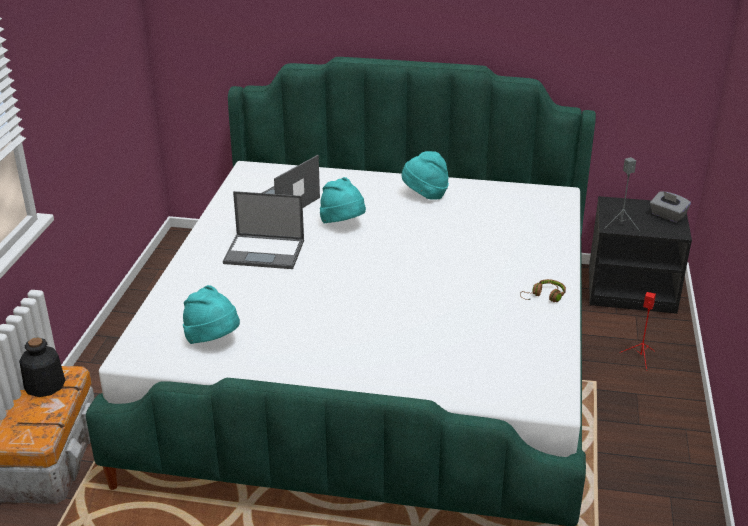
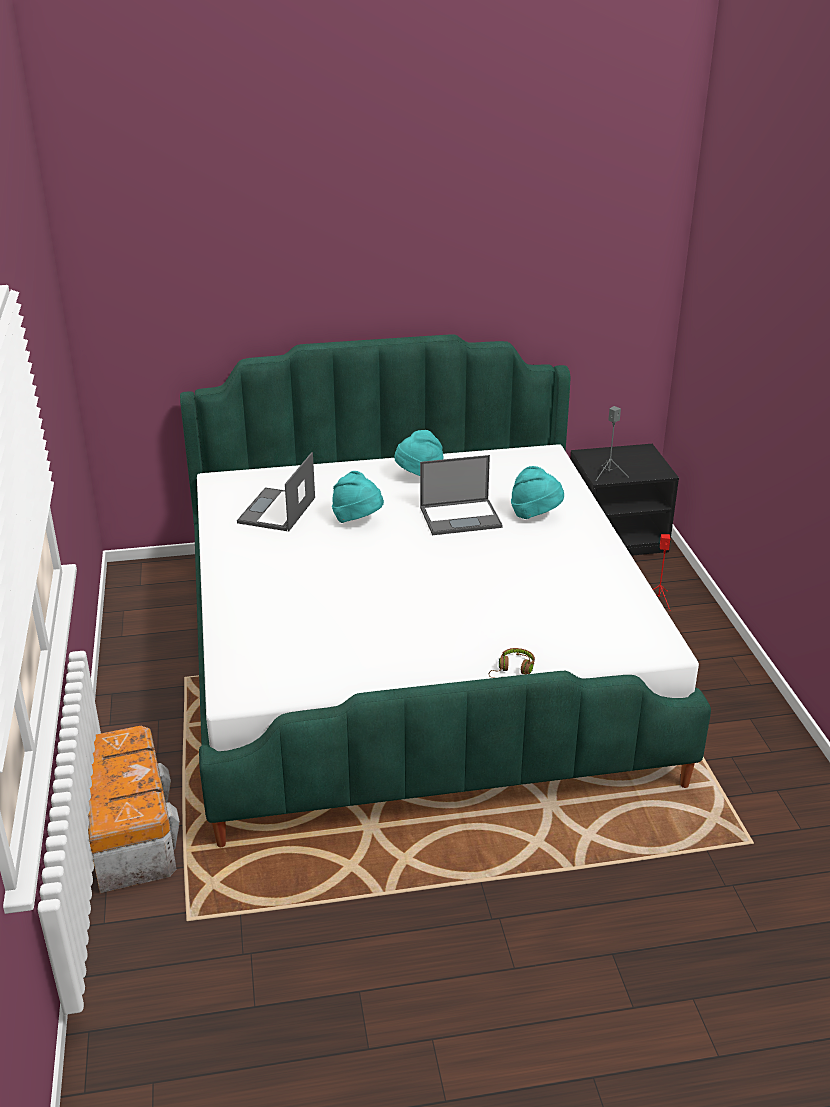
camera: 20 degrees left, 0 degrees up
bottle [19,337,66,397] -> none
turquoise hat [183,285,240,344] -> turquoise hat moved to [511,466,564,519]
laptop [223,191,304,269] -> laptop moved to [420,455,503,535]
brown headphones [520,279,566,302] -> brown headphones moved to [489,648,535,678]
grey tissue box [650,191,691,223] -> none

